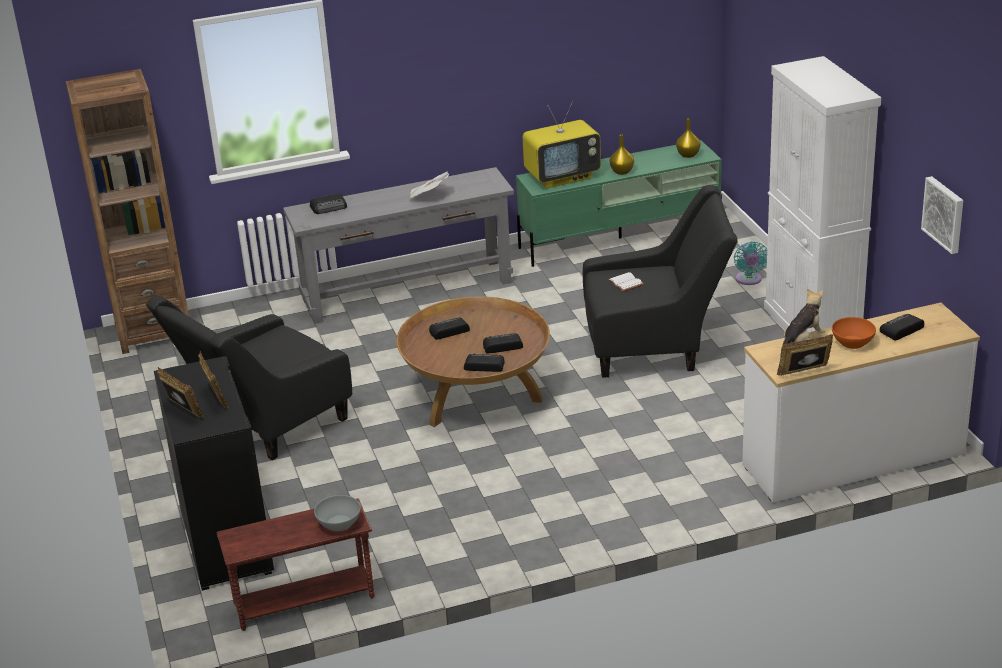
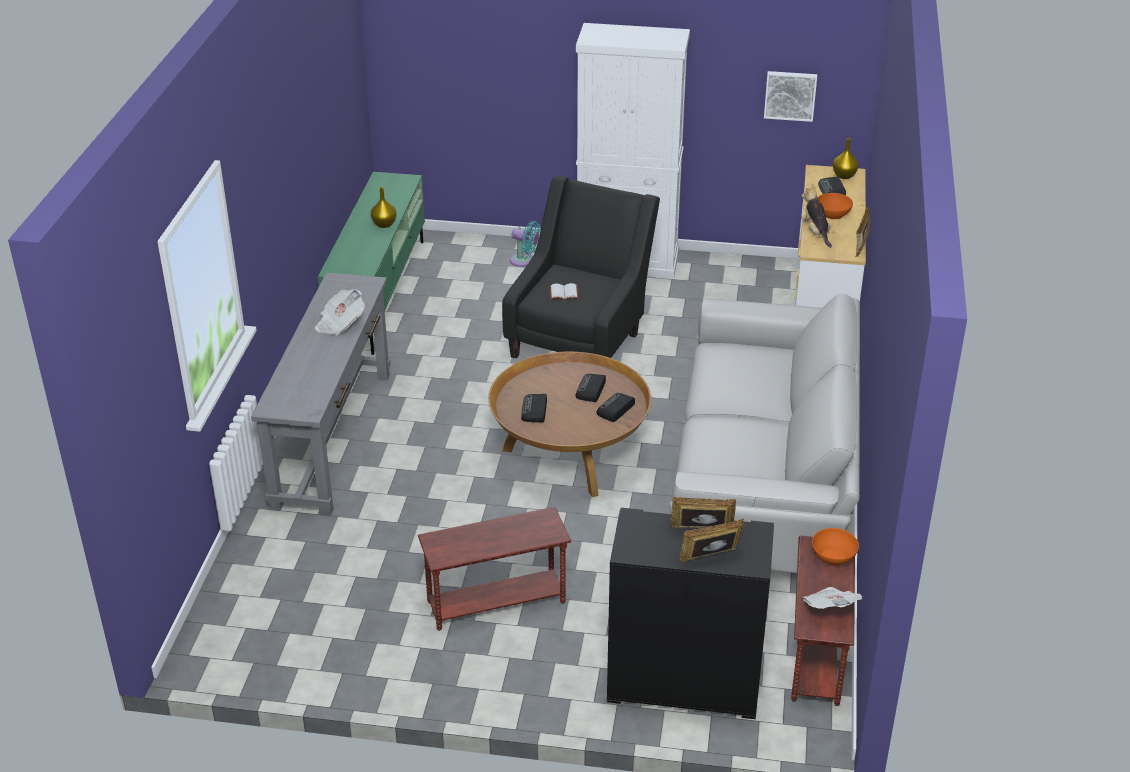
camera: 65 degrees left, 5 degrees up
brown bookcase [65,69,189,354] -> none
black armchair [146,296,352,460] -> brown side table [418,507,571,631]
radio [310,193,347,214] -> none
grey bowl [314,495,361,531] -> orange bowl [812,528,859,566]
television [522,101,601,188] -> none
yellow vase [676,118,701,158] -> yellow vase moved to [833,138,859,179]
none -> grey sofa [669,294,860,573]
none -> newspaper [803,587,863,609]

